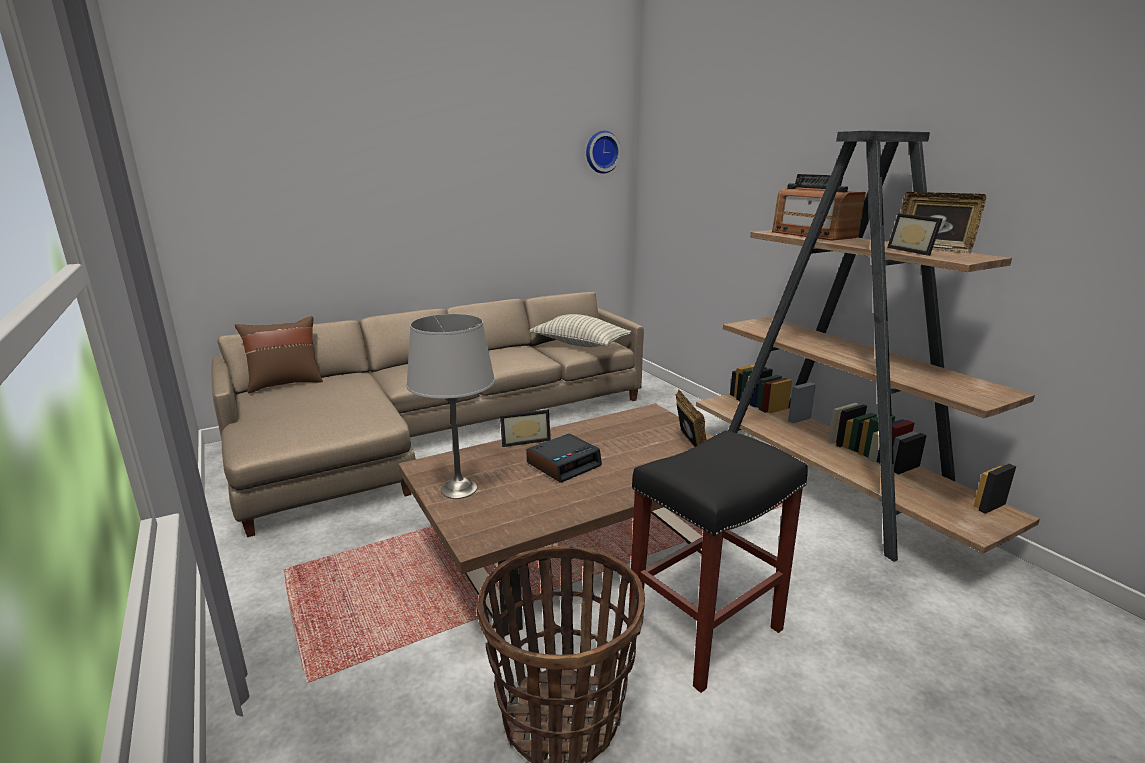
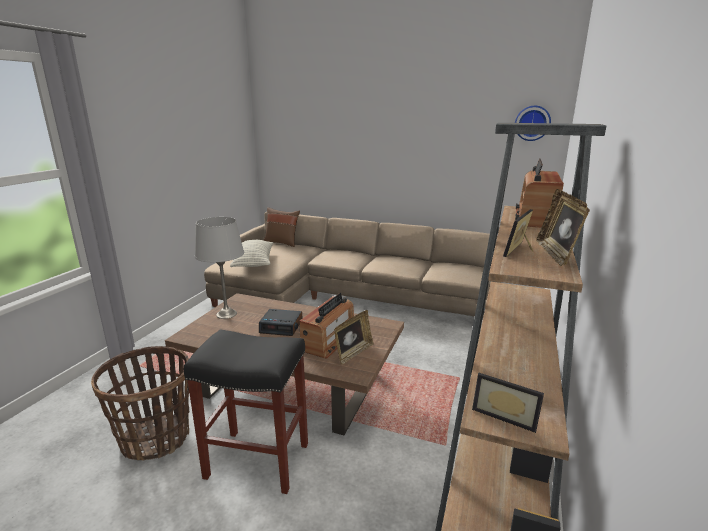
camera: 50 degrees right, 0 degrees up
picture frame [500,409,551,447] -> picture frame moved to [472,373,544,433]
pillow [529,314,631,347] -> pillow moved to [230,240,273,267]
none -> radio [299,293,354,359]

